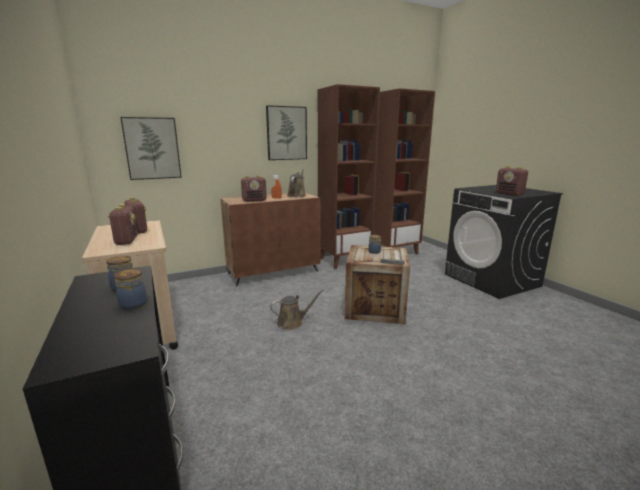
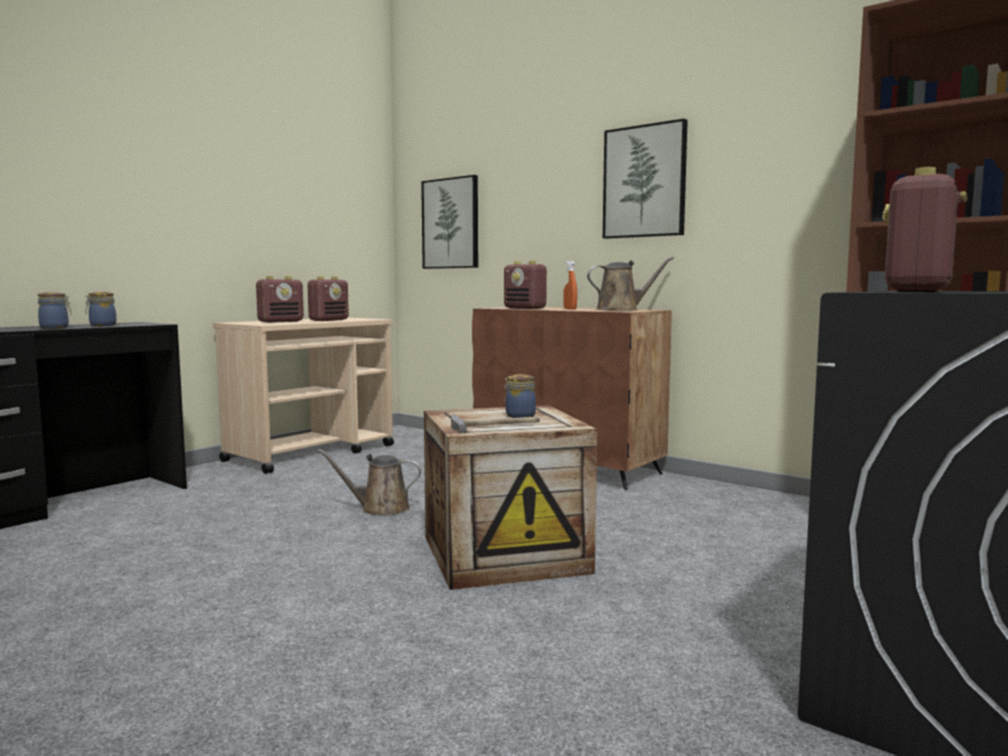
camera: 65 degrees right, 10 degrees down
brown watering can [270,289,324,330] -> brown watering can turned 135 degrees clockwise [318,449,421,516]
brown bookcase [318,84,380,269] -> none

